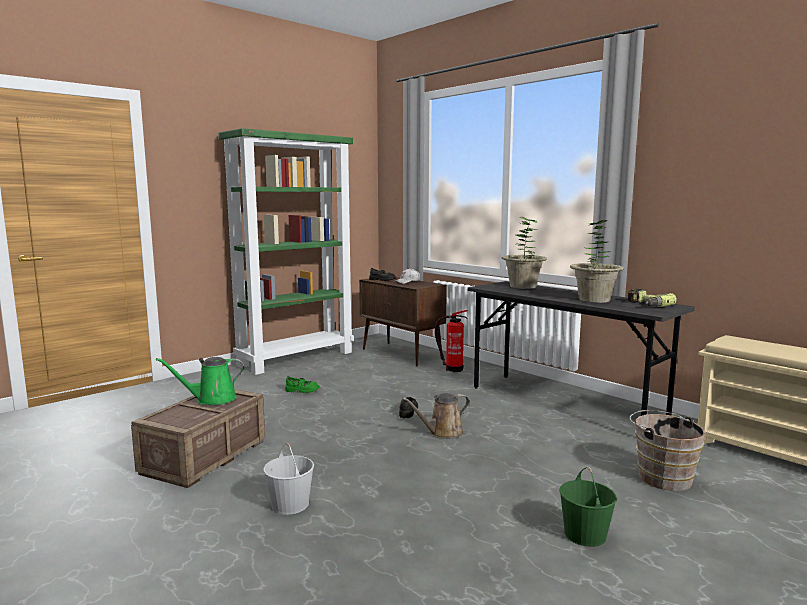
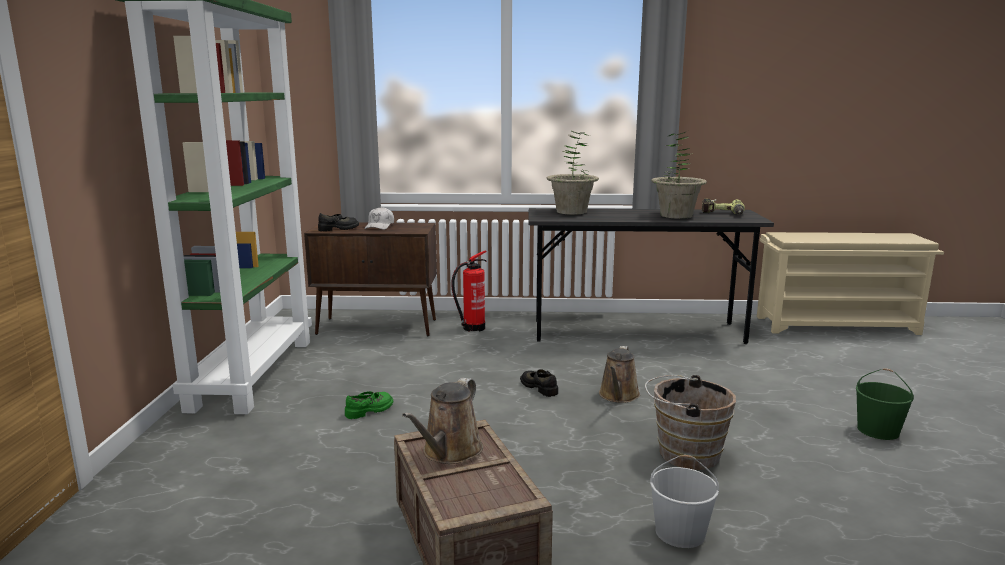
camera: 45 degrees left, 5 degrees up
green watering can [156,357,244,405] -> brown watering can [402,378,483,464]
brown bucket [629,410,706,491] -> brown bucket moved to [645,375,736,470]

